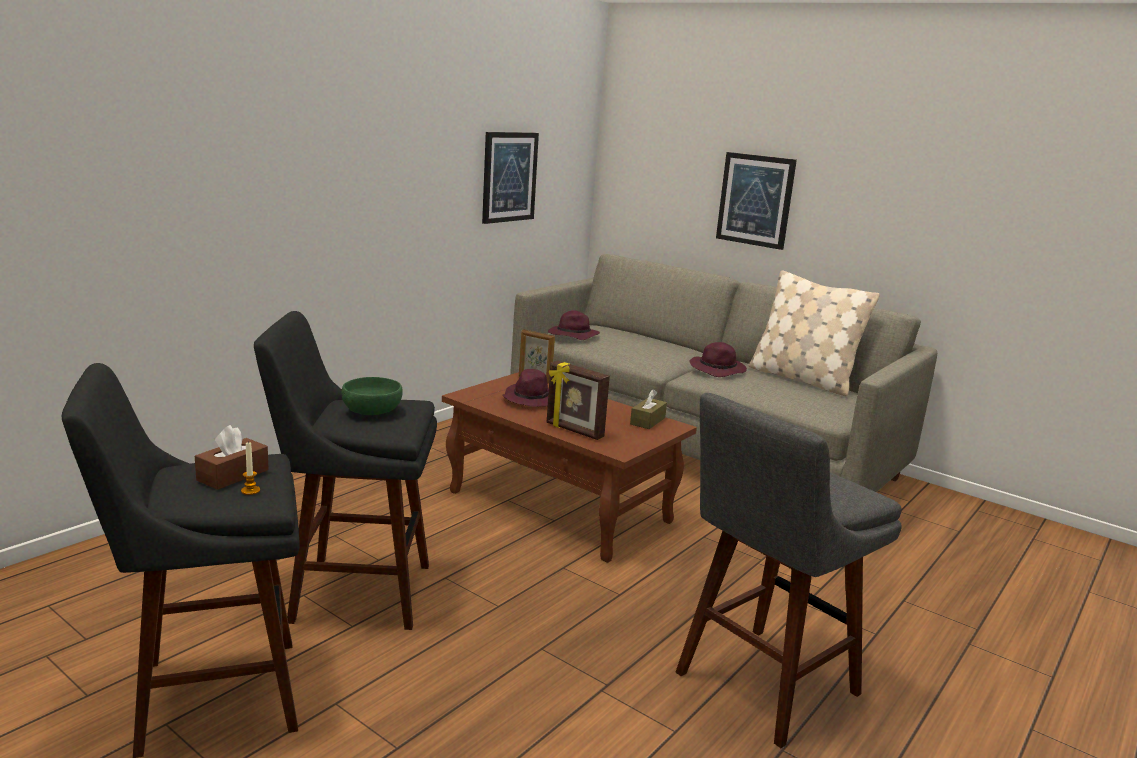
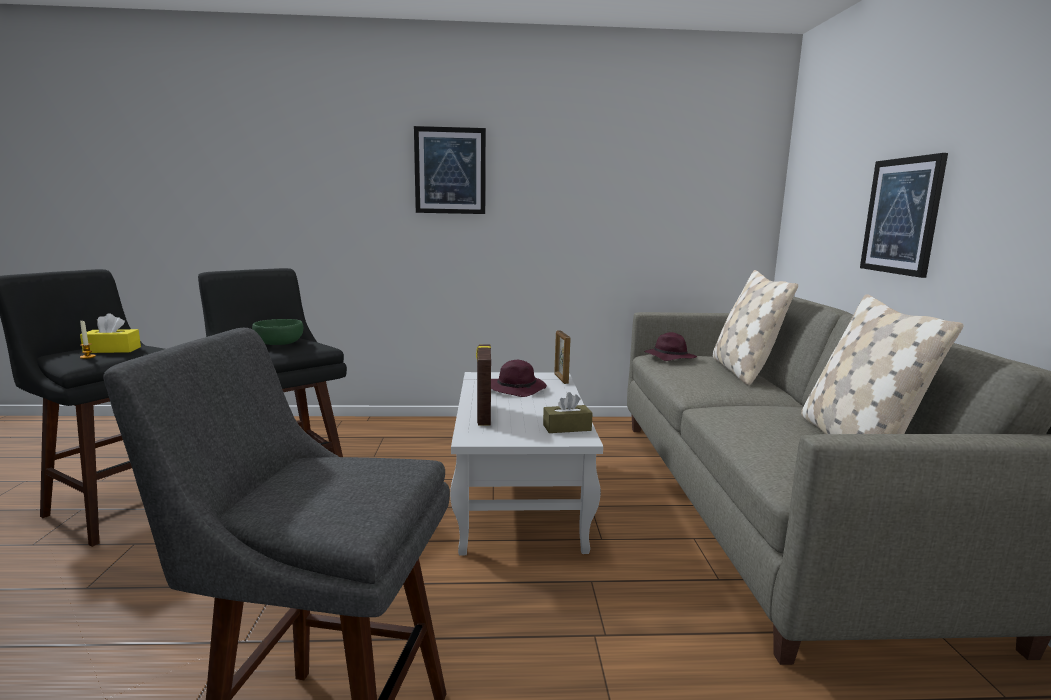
camera: 50 degrees right, 5 degrees down
brown tissue box [195,425,269,490] -> yellow tissue box [80,313,141,353]
brown coffee table [442,372,697,563] -> white coffee table [450,372,603,555]
picture [482,132,539,224] -> picture moved to [414,126,486,214]
purple hat [689,342,747,377] -> none
none -> beige pillow [712,270,798,386]

